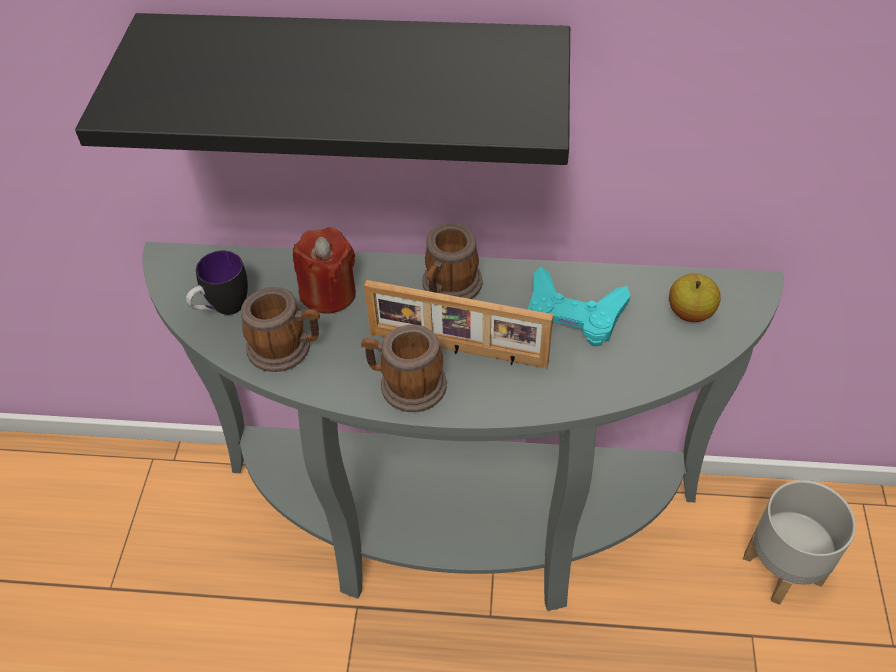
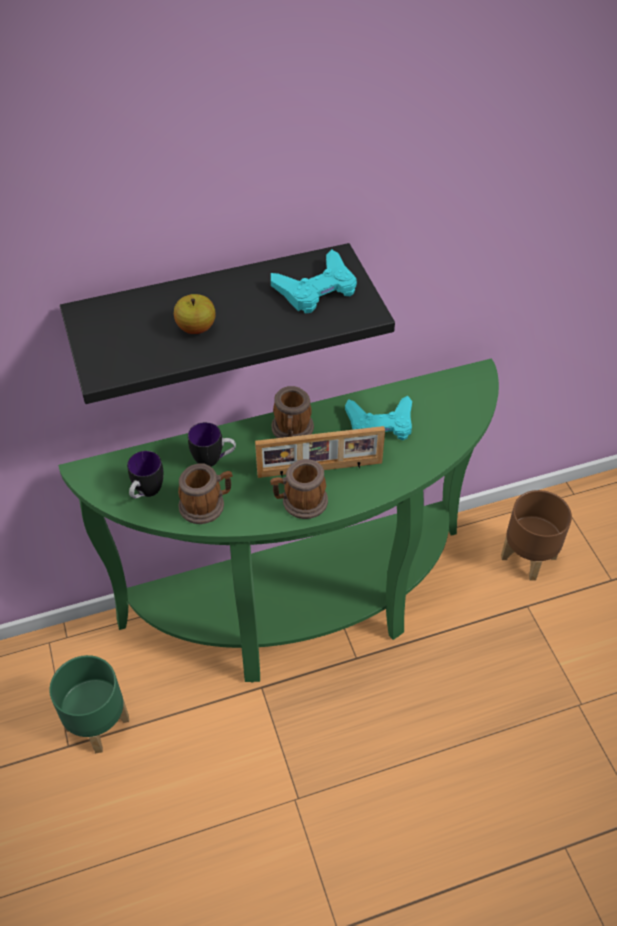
camera: 25 degrees left, 0 degrees up
grey console table [142,242,784,611] -> green console table [58,358,499,683]
red candle [293,227,356,314] -> mug [188,422,236,467]
apple [669,274,720,322] -> apple moved to [174,294,215,334]
grey planter [743,480,856,605] -> brown planter [501,490,572,580]
none -> green planter [50,655,129,753]
none -> turquoise game controller [271,249,357,313]

